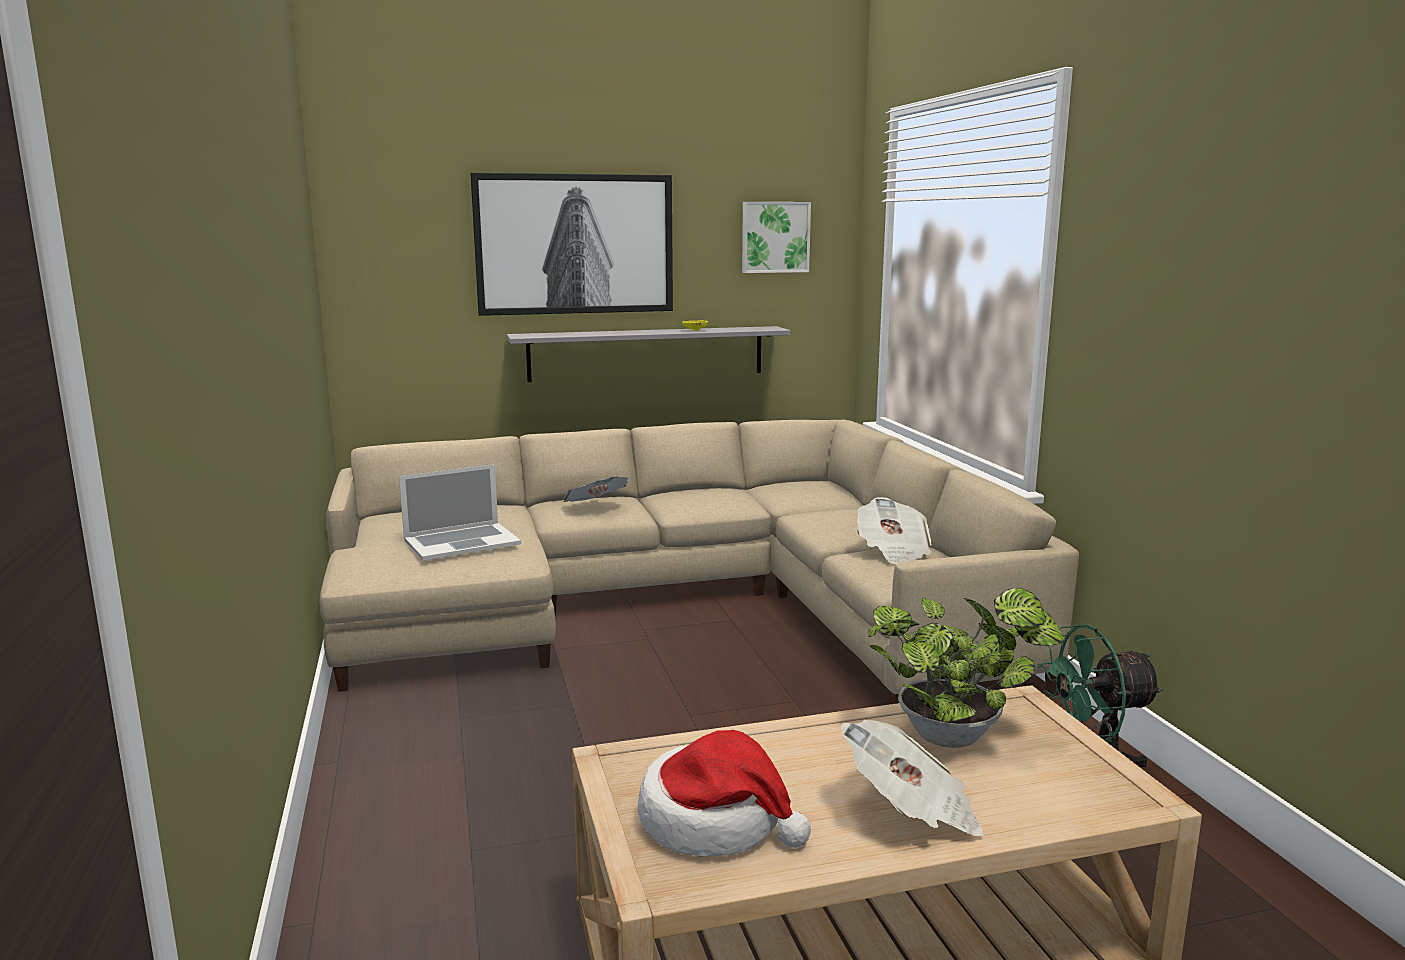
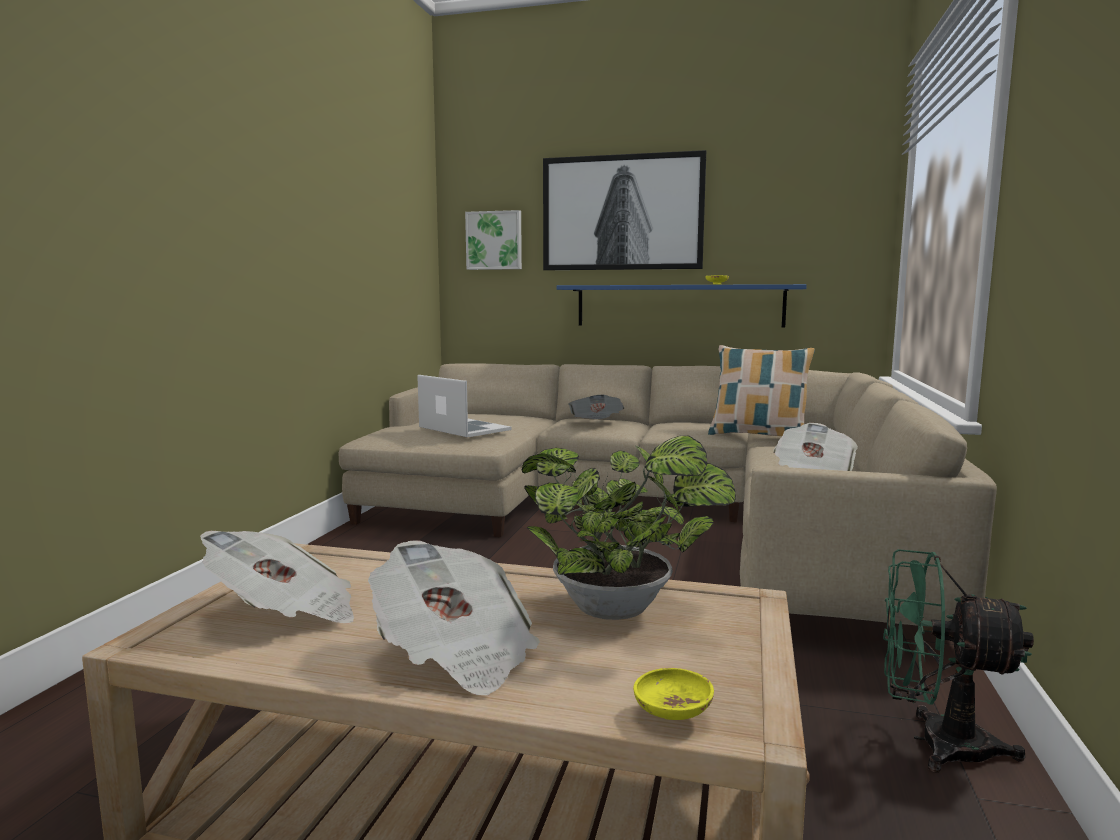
camera: 30 degrees right, 5 degrees down
laptop [399,464,521,561] -> laptop turned 135 degrees counterclockwise [417,375,512,437]
grey shelf [507,326,790,382] -> blue shelf [557,284,807,327]
hat [638,730,811,857] -> newspaper [200,531,354,623]
picture [742,202,811,273] -> picture moved to [465,210,522,270]
none -> yellow bowl [633,668,714,720]
none -> pillow [708,345,815,436]

